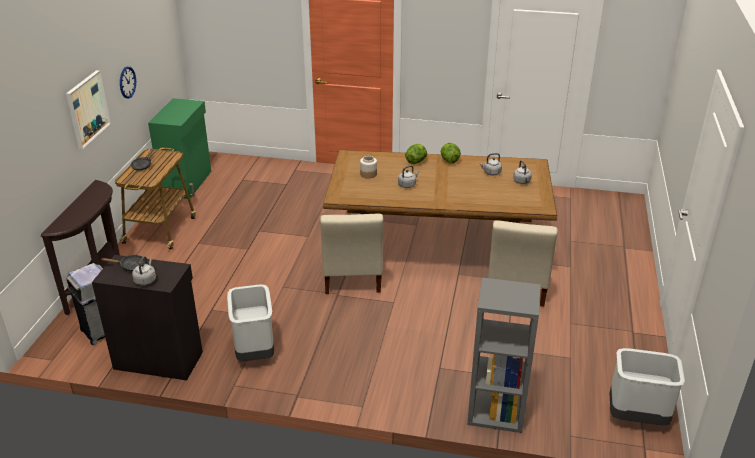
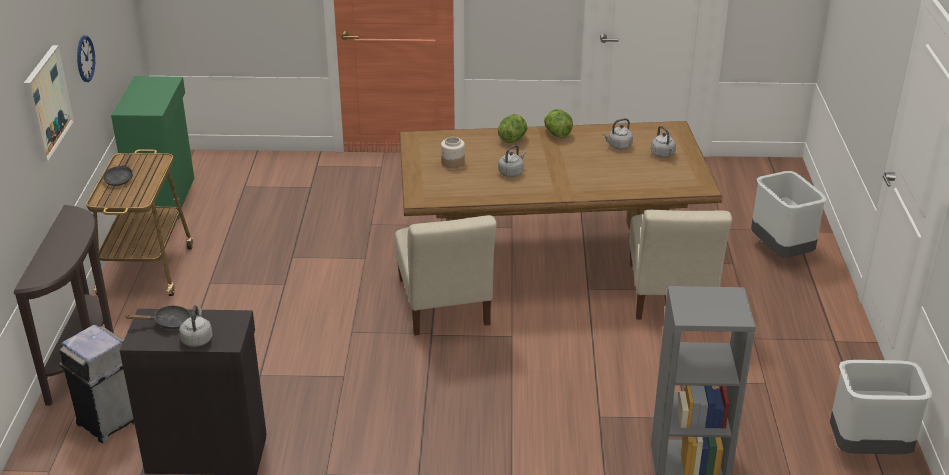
camera: 10 degrees left, 0 degrees up
grey trash can [227,284,274,361] -> grey trash can moved to [751,171,827,258]

